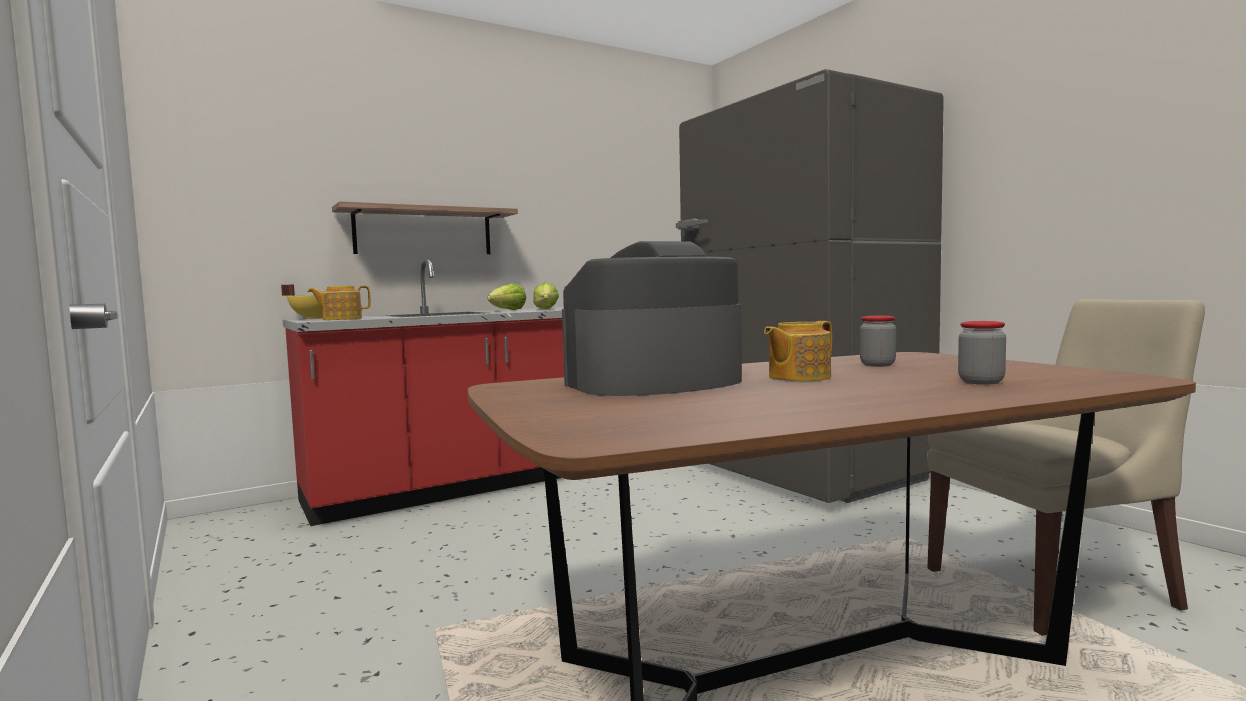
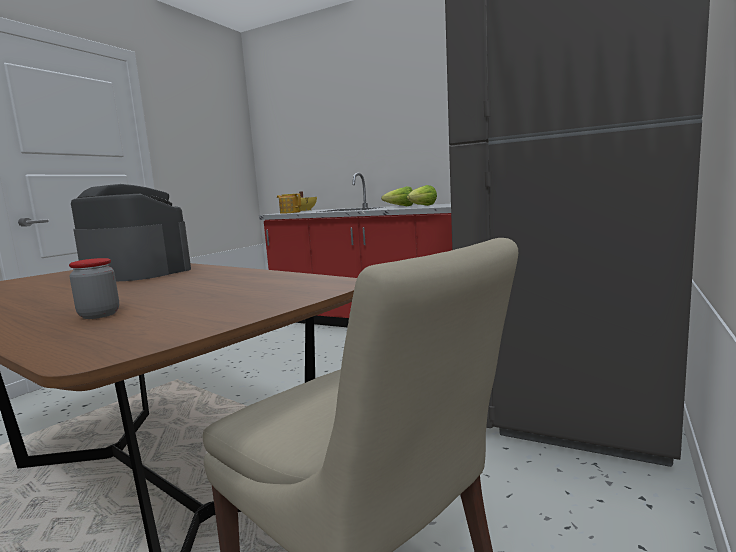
camera: 60 degrees right, 5 degrees up
shelf [332,201,518,254] -> none
teapot [764,321,832,381] -> none
jar [860,316,896,367] -> none

